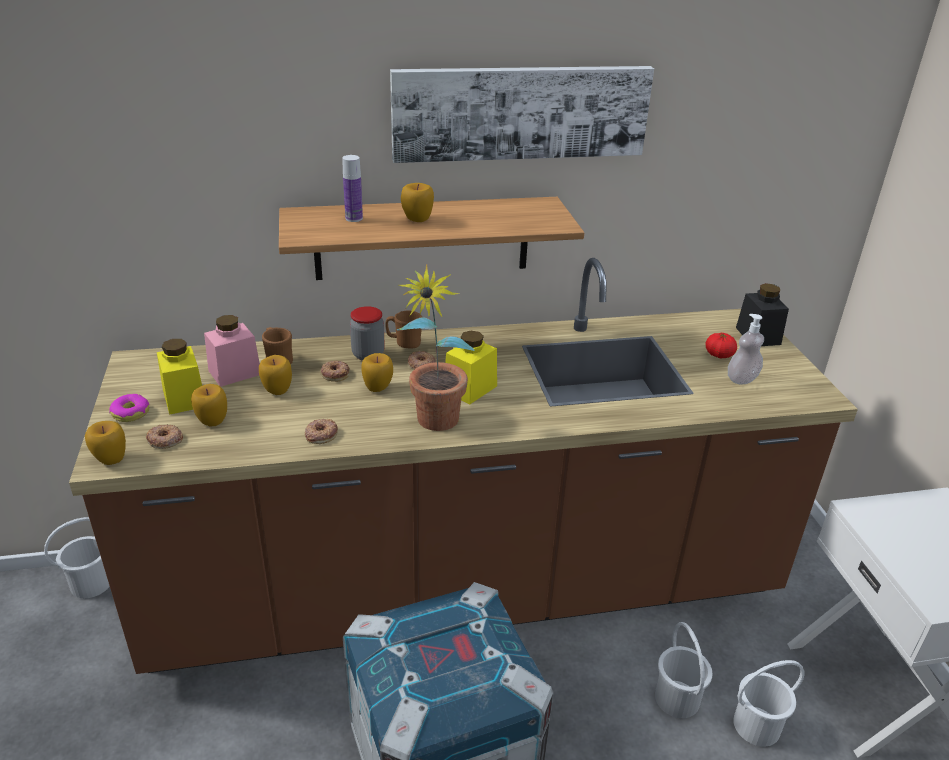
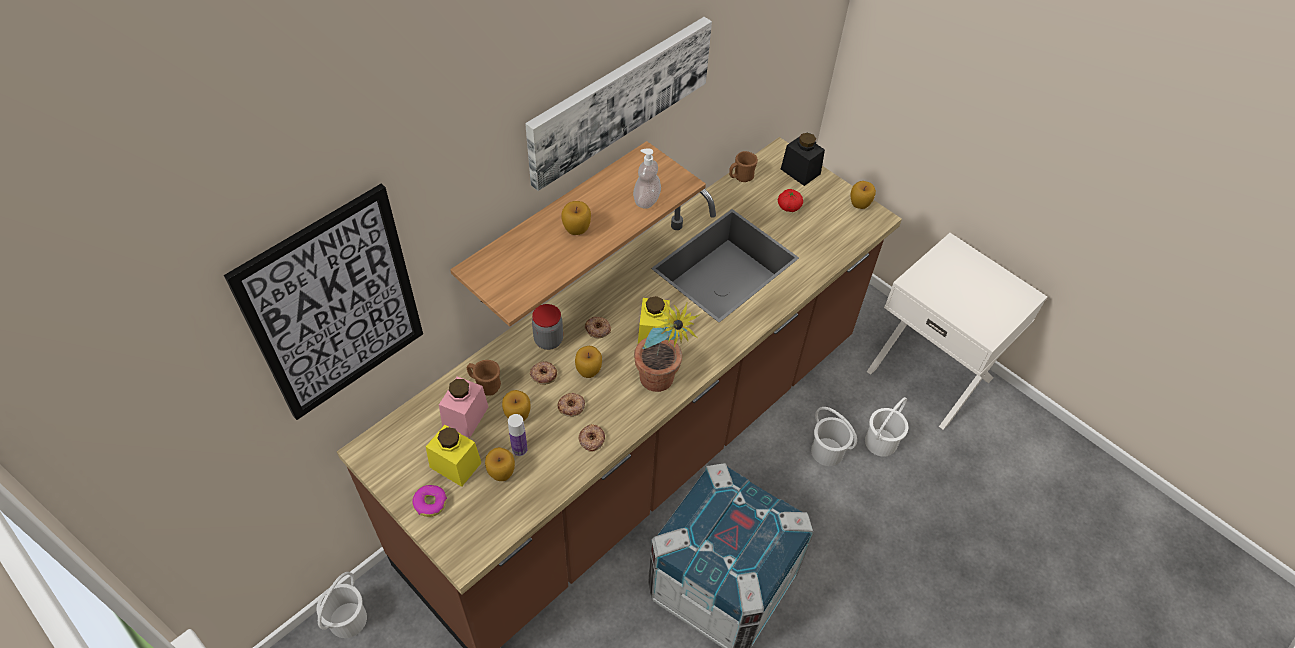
camera: 35 degrees left, 20 degrees up
apple [85,421,126,465] -> apple moved to [851,181,876,209]
donut [146,425,183,449] -> donut moved to [557,393,585,417]
bottle [342,155,363,222] -> bottle moved to [508,414,528,456]
brown mug [385,310,422,349] -> brown mug moved to [729,151,758,182]
soap dispenser [728,314,764,385] -> soap dispenser moved to [633,148,661,209]
none -> picture [224,184,423,420]

